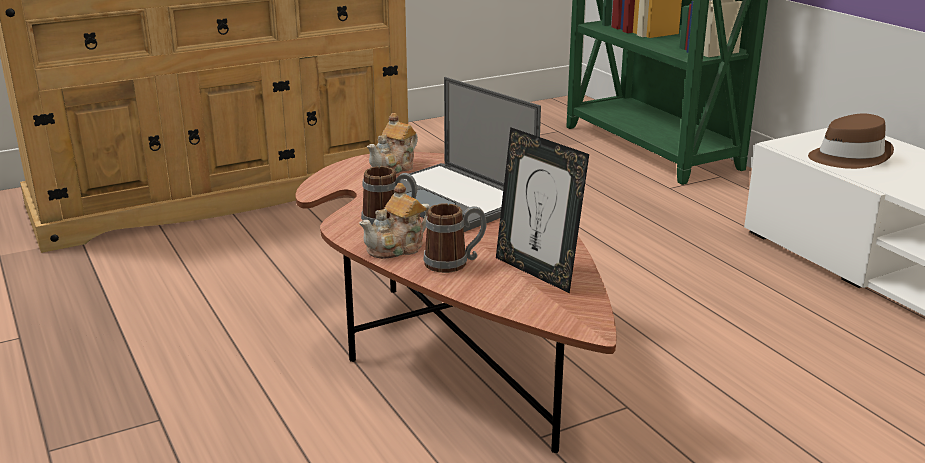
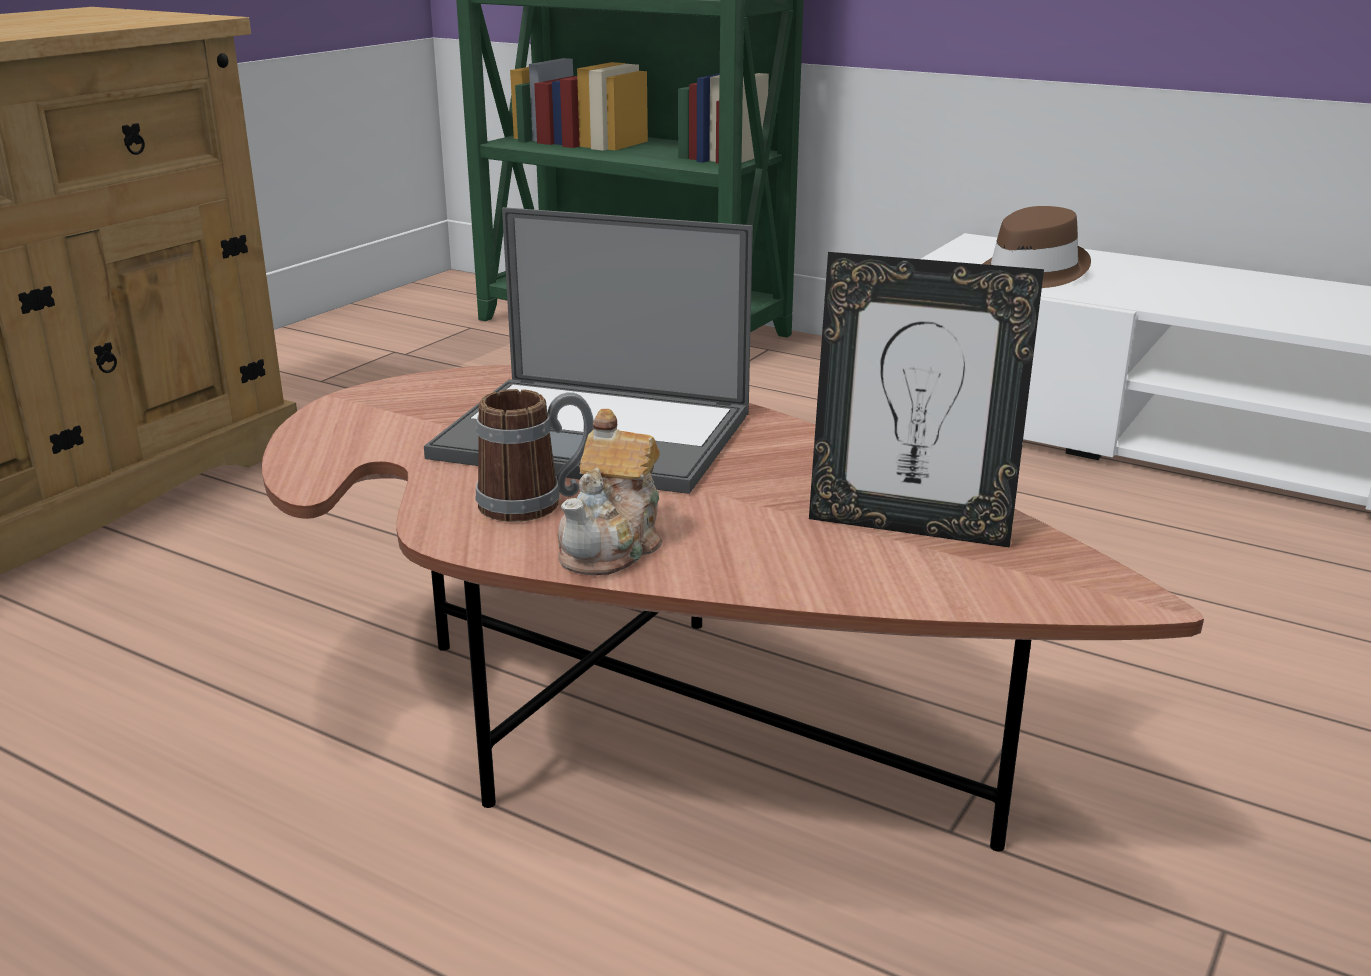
camera: 30 degrees left, 0 degrees up
teapot [367,113,418,174] -> none
mug [423,203,487,273] -> none

